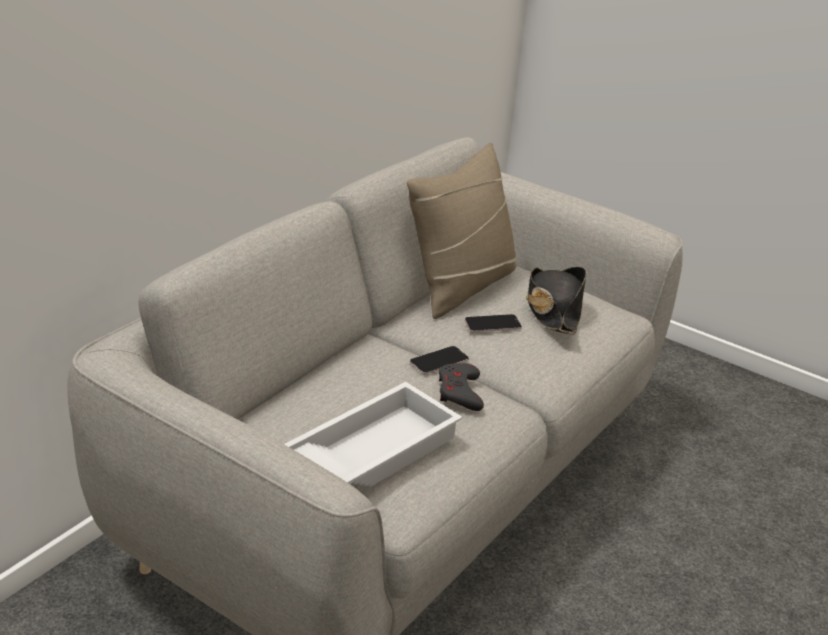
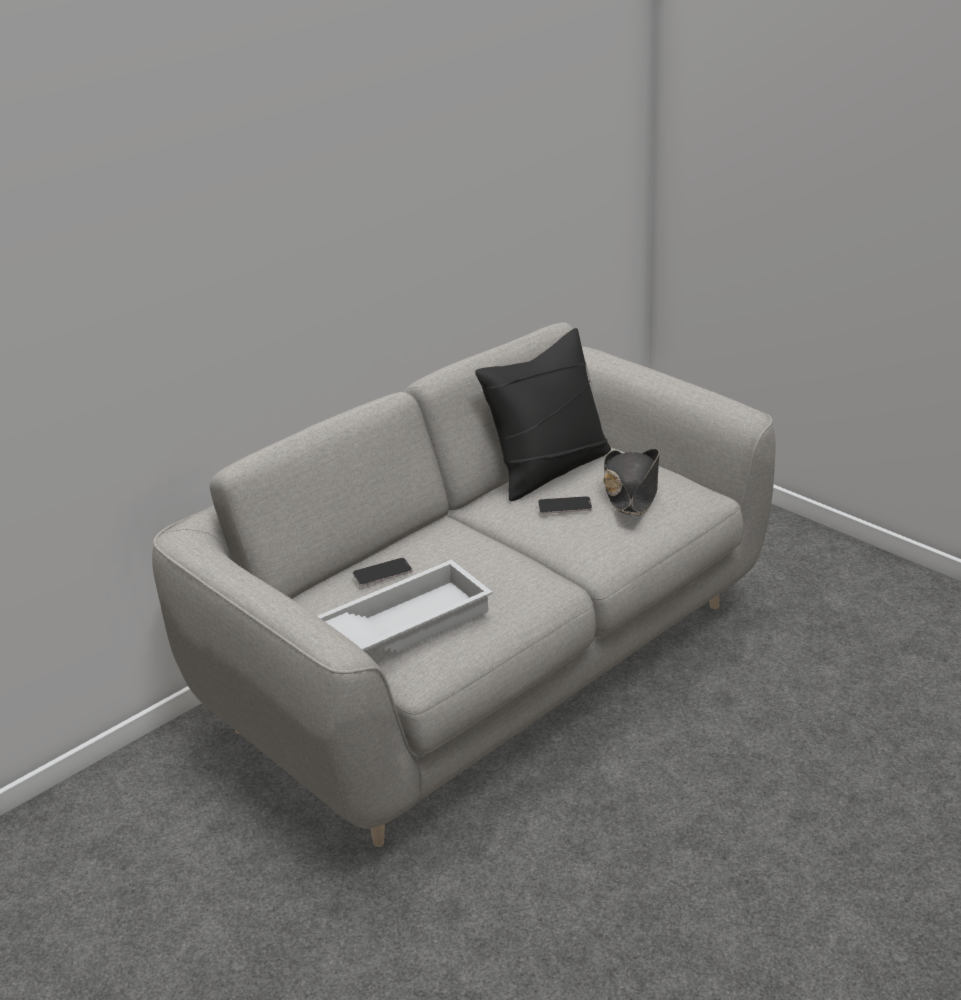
camera: 15 degrees right, 0 degrees up
beige pillow [407,143,517,319] -> black pillow [475,328,611,501]
phone [410,346,469,374] -> phone moved to [352,558,413,586]
grey game controller [439,363,484,411] -> none

